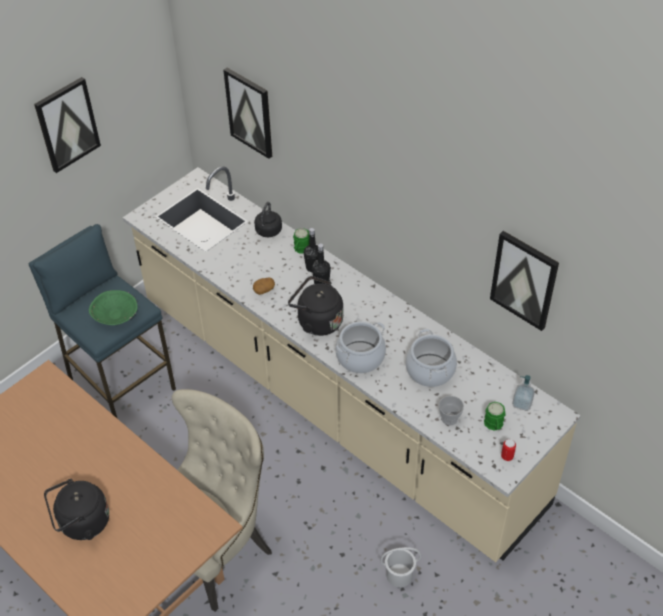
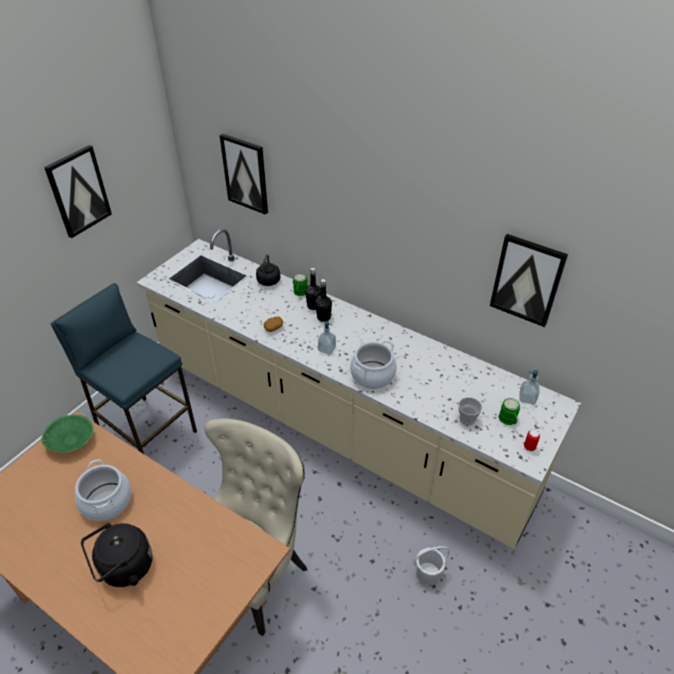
camera: 10 degrees left, 5 degrees down
green bowl [89,290,138,325] -> green bowl moved to [41,415,94,453]
black kettle [288,276,343,336] -> soap dispenser [318,321,336,354]
cooking pot [406,329,457,387] -> cooking pot moved to [75,459,131,521]

